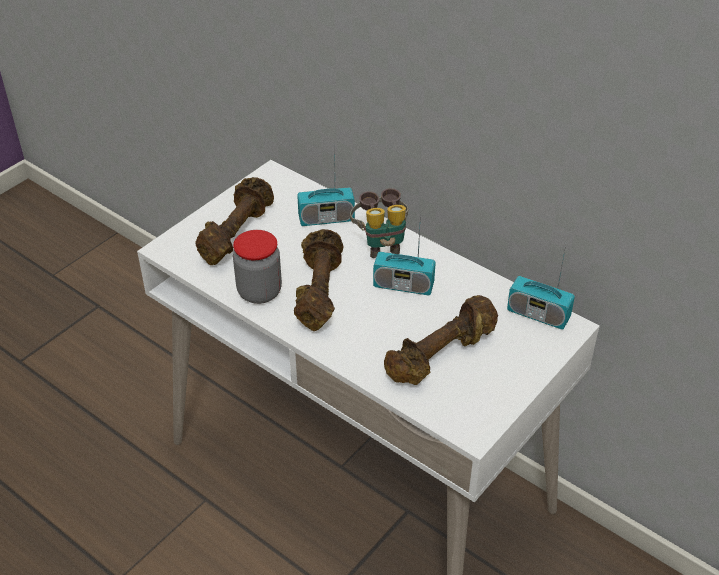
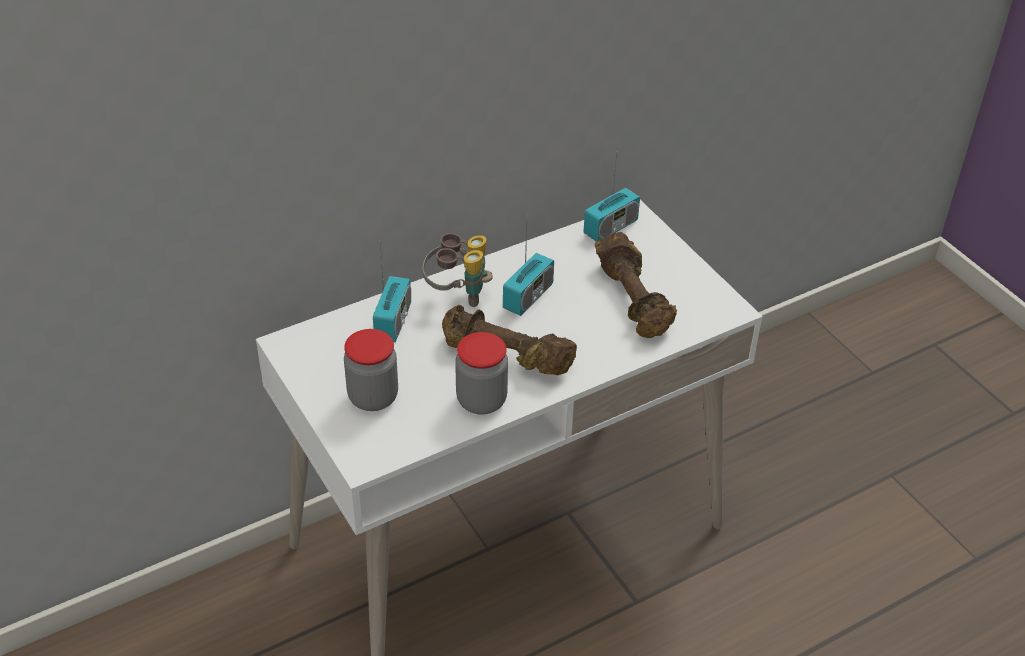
camera: 70 degrees left, 0 degrees up
brown dumbbell [195,177,274,265] -> jar [344,329,398,411]

